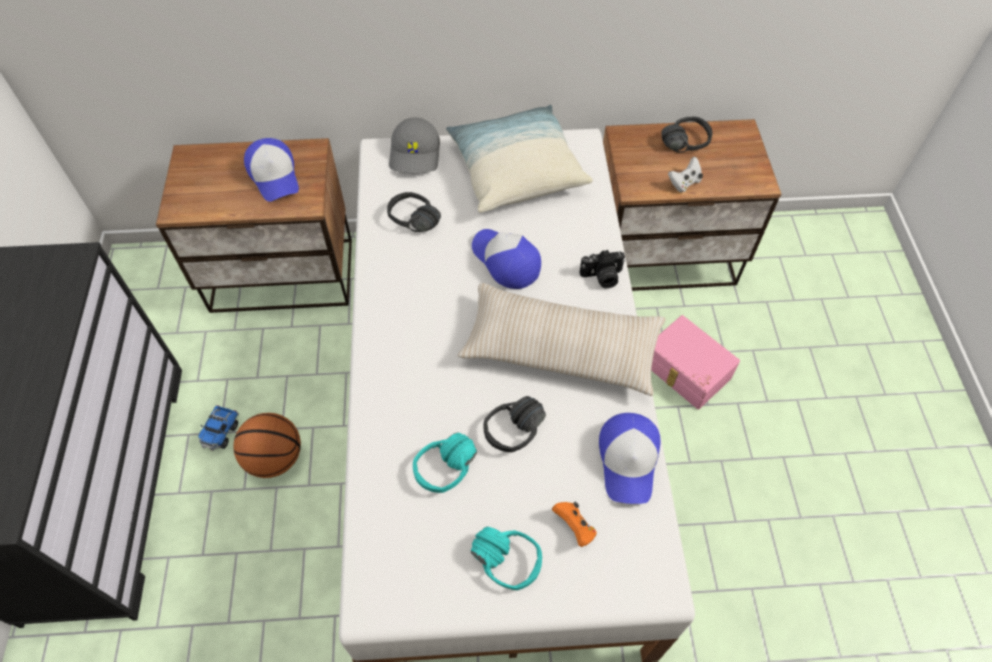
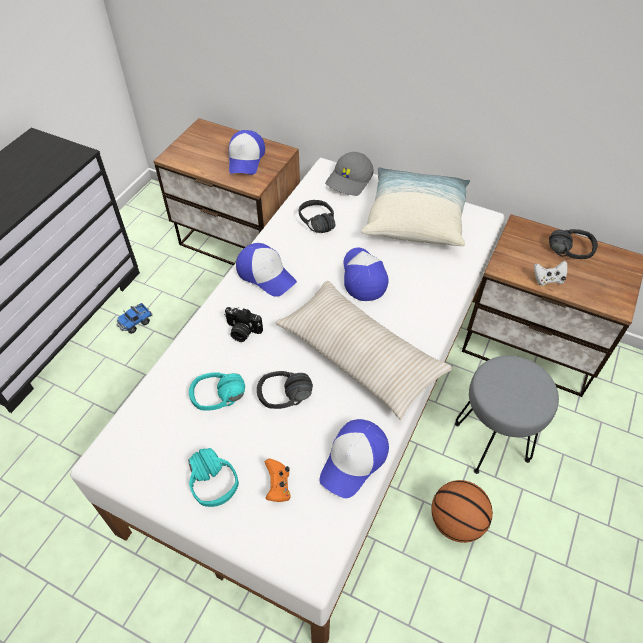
camera: 30 degrees right, 5 degrees down
basketball [233,413,301,478] -> basketball moved to [431,480,493,543]
camera [580,250,625,288] -> camera moved to [224,307,263,342]
pink storage box [651,315,740,409] -> grey stool [455,356,559,474]
none -> cap [236,243,297,297]

